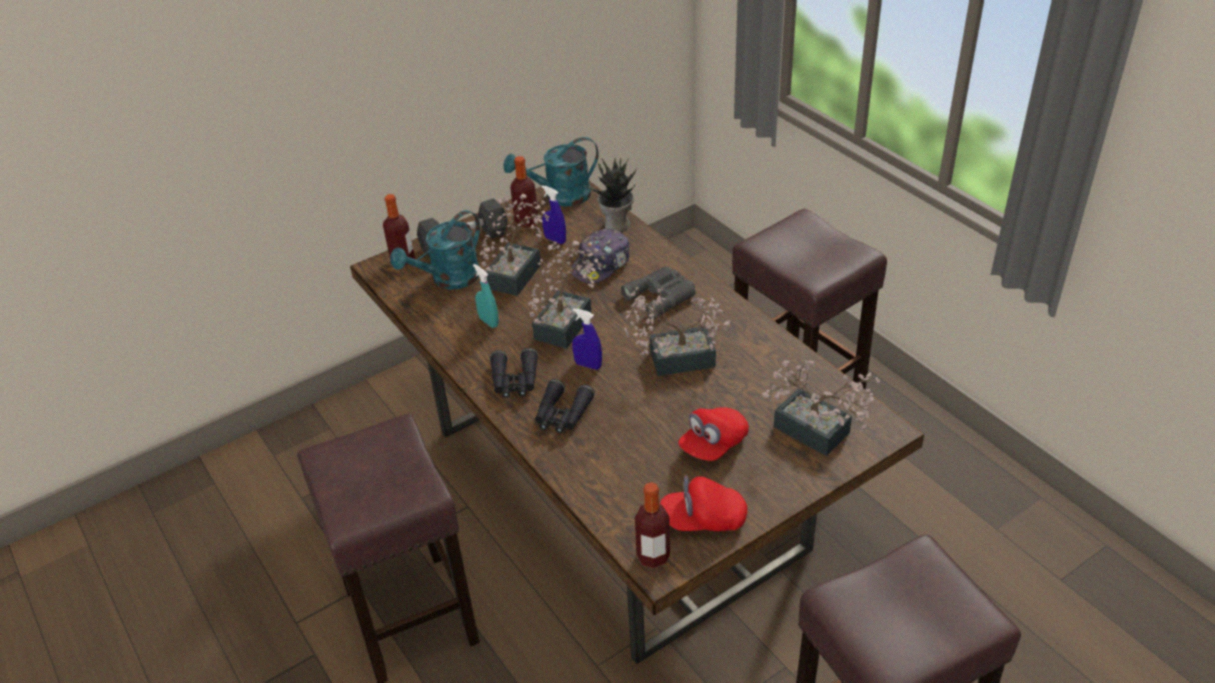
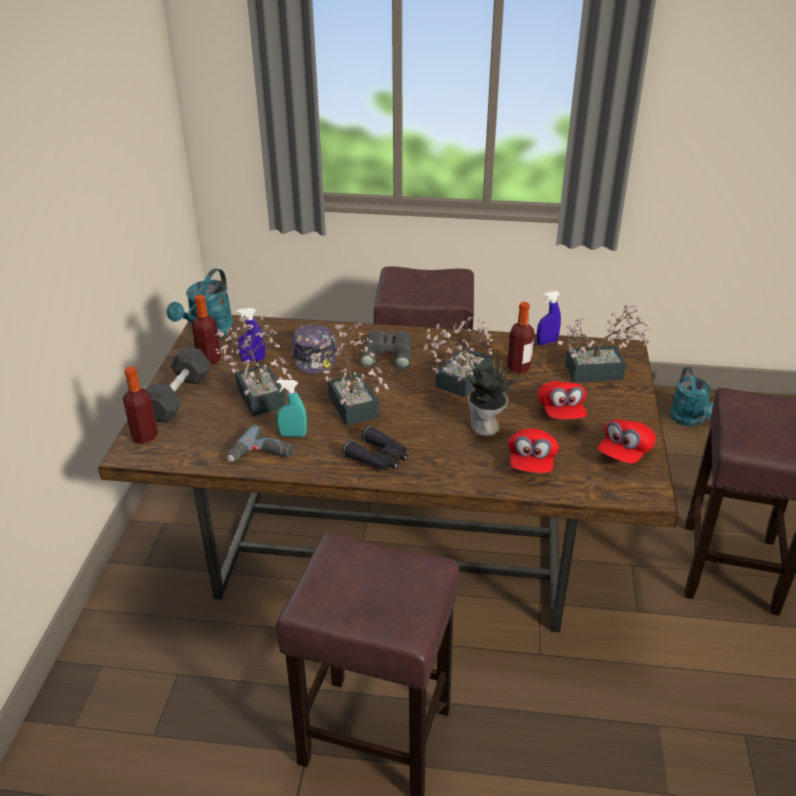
camera: 50 degrees left, 5 degrees down
turquoise watering can [390,210,480,290] -> turquoise watering can moved to [670,368,713,427]
black binoculars [535,379,595,433] -> none
blue spray bottle [572,308,602,370] -> blue spray bottle moved to [537,291,561,345]
potted plant [585,157,637,232] -> potted plant moved to [465,352,521,436]
bottle [635,482,670,568] -> bottle moved to [507,302,534,374]
none -> power drill [227,425,294,462]
none -> red cap [508,428,559,473]

